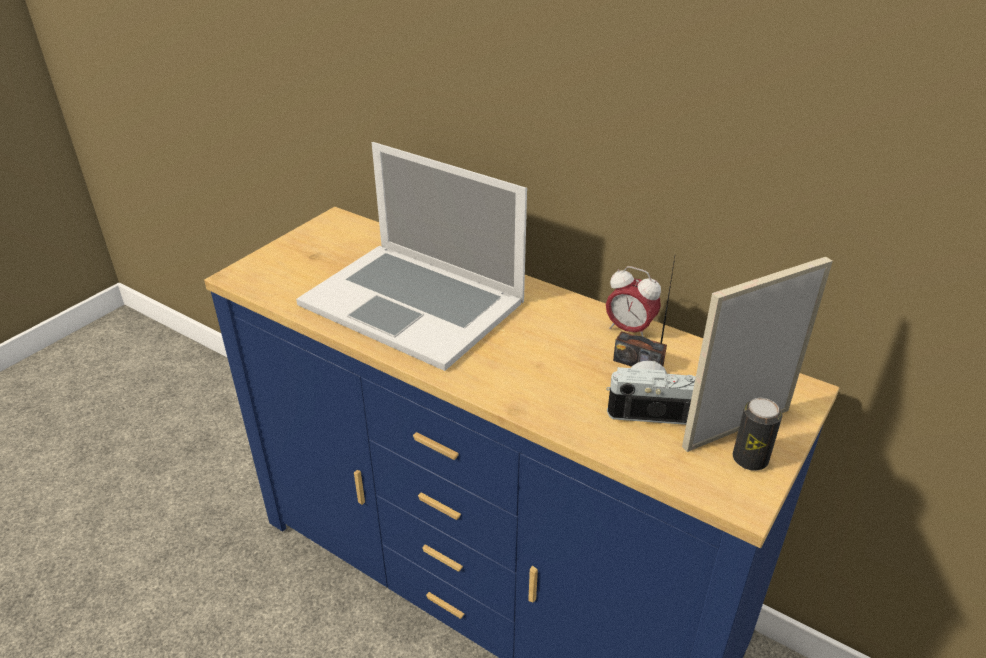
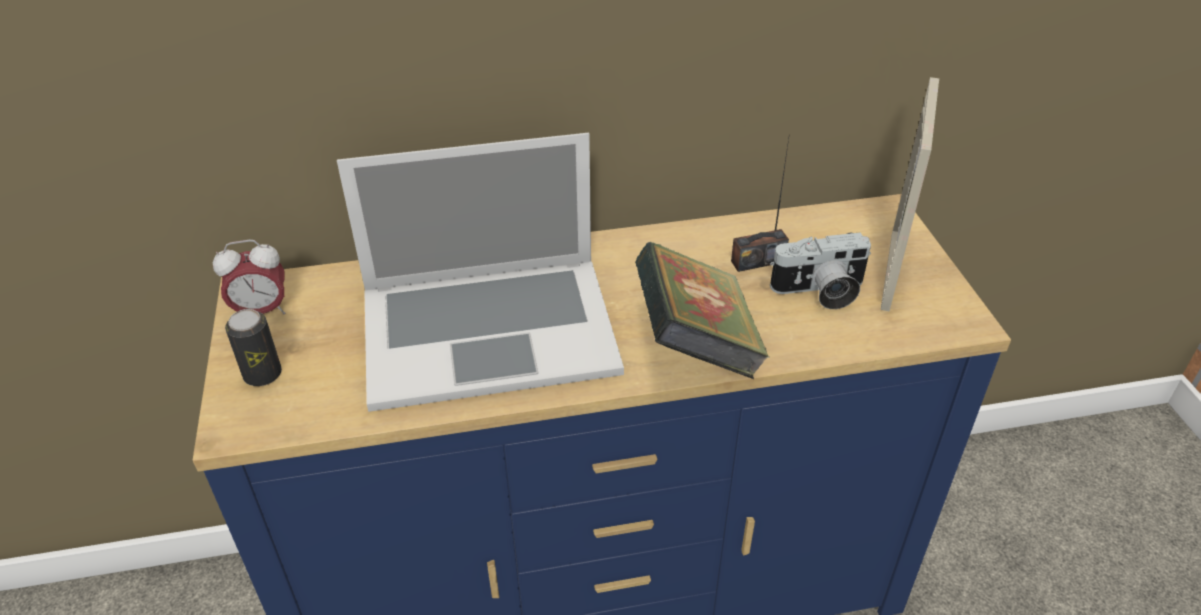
camera: 45 degrees left, 5 degrees up
alarm clock [606,266,661,336] -> alarm clock moved to [213,240,285,314]
camera [606,361,696,425] -> camera turned 150 degrees counterclockwise [770,232,871,309]
can [733,398,782,470] -> can moved to [225,309,282,386]
none -> book [635,242,770,379]

